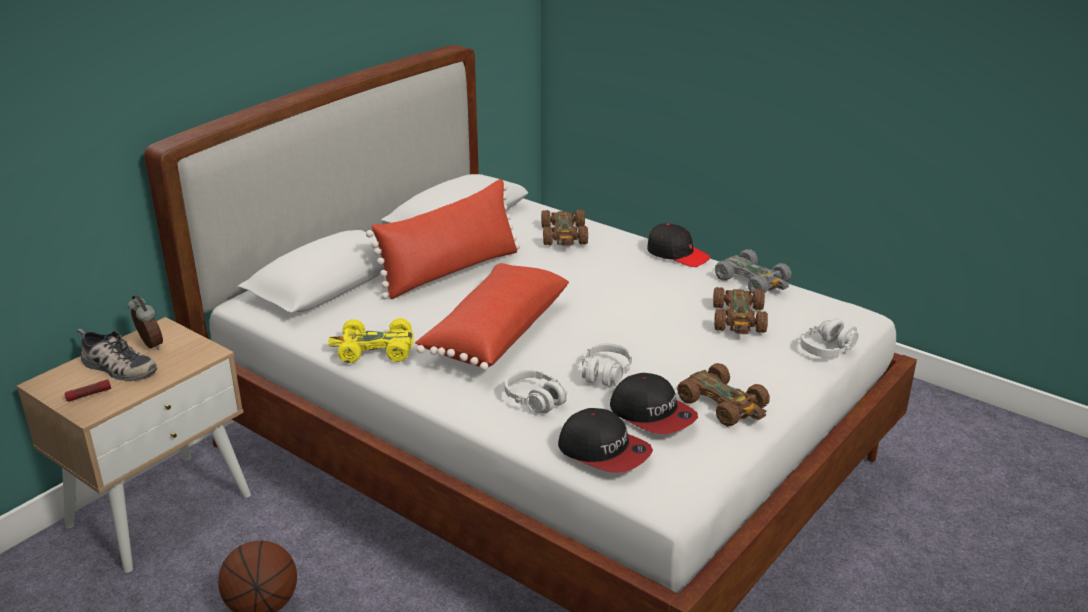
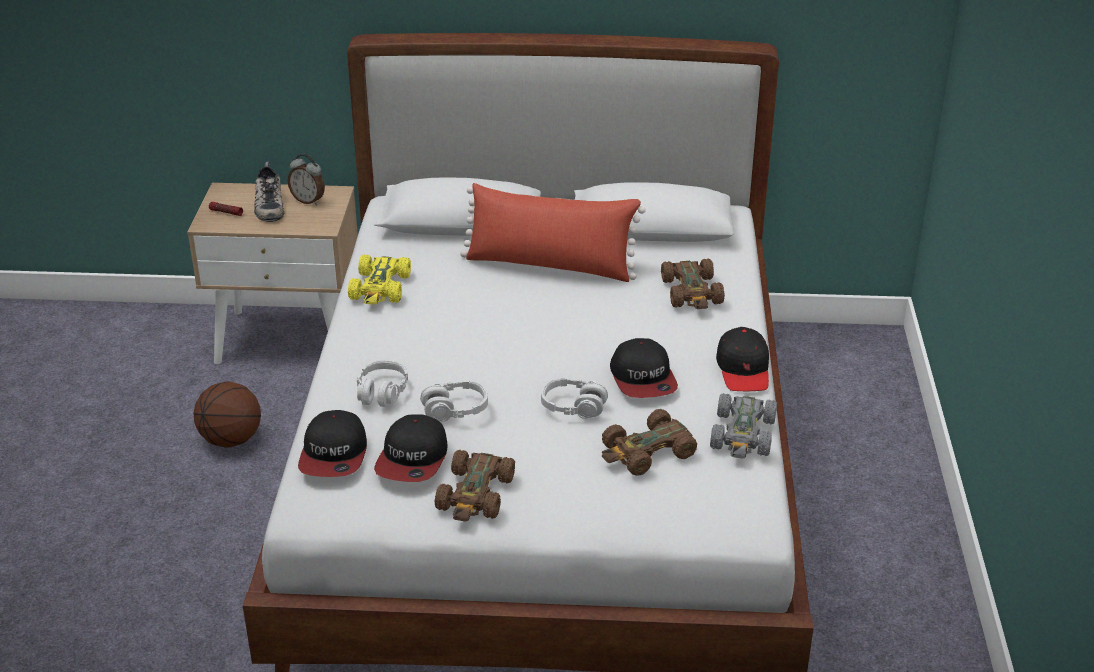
camera: 55 degrees right, 5 degrees up
alarm clock [127,294,163,350] -> alarm clock turned 105 degrees clockwise [288,154,325,205]
yellow toy car [328,318,414,363] -> yellow toy car turned 135 degrees counterclockwise [348,255,411,305]
red pillow [415,263,569,371] -> none
brown toy car [541,209,588,246] -> brown toy car turned 60 degrees counterclockwise [661,259,725,309]
grey headphones [800,318,859,357] -> grey headphones moved to [541,378,608,419]
none -> cap [610,338,678,398]

